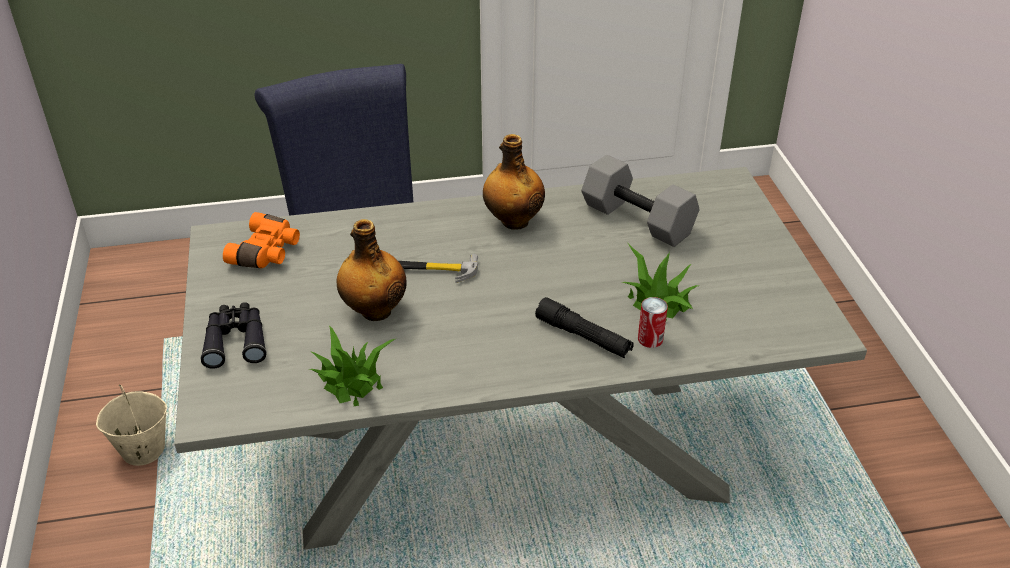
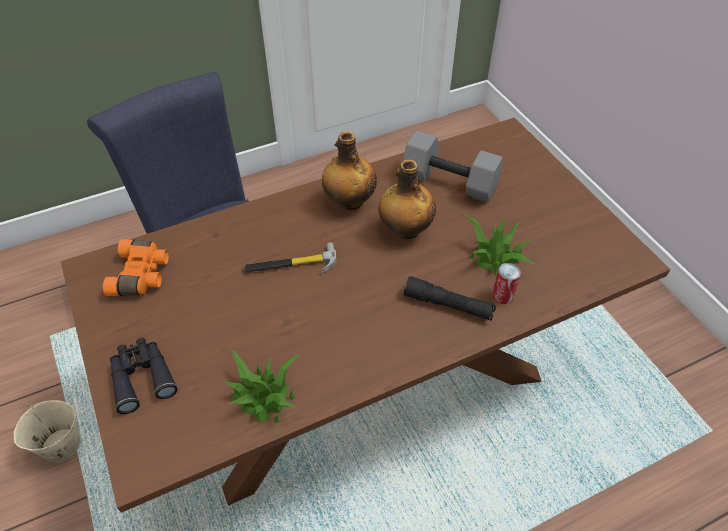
camera: 15 degrees left, 10 degrees up
grey dining table [174,167,867,550] -> brown dining table [61,118,670,513]
bottle [336,219,406,321] -> bottle moved to [379,160,436,239]

